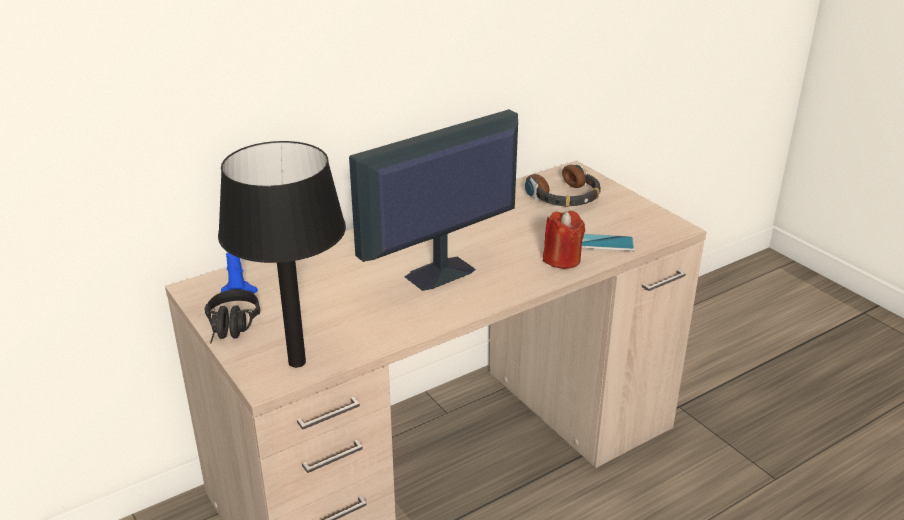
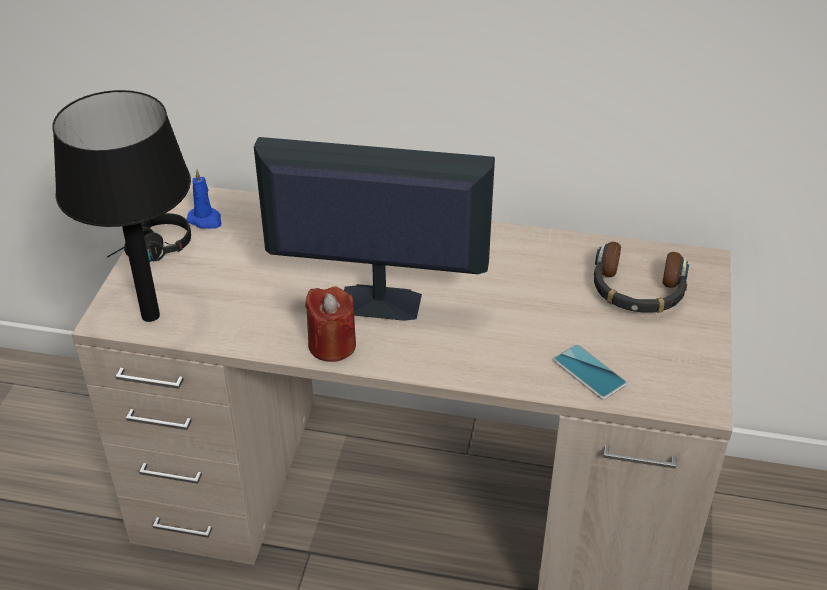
camera: 45 degrees right, 10 degrees up
red candle [543,211,585,269] -> red candle moved to [305,287,356,362]

